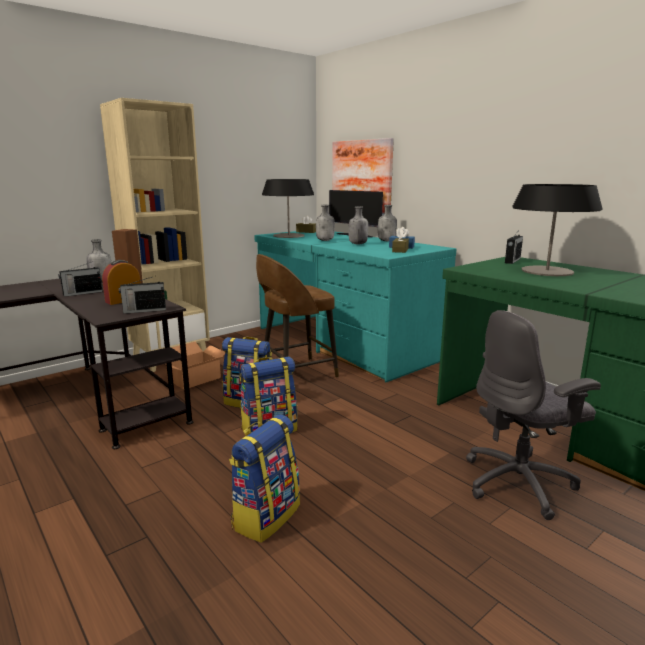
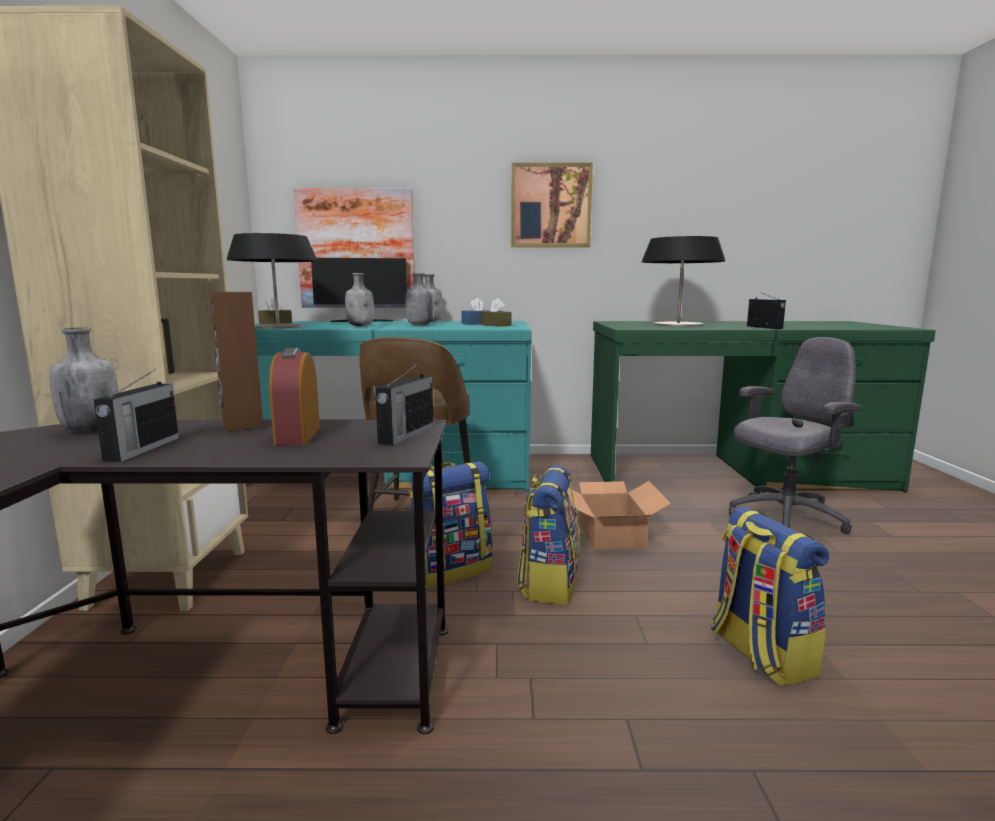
camera: 50 degrees left, 5 degrees down
cardboard box [166,342,225,389] -> cardboard box moved to [567,481,671,549]
grey office chair [466,310,601,520] -> grey office chair turned 135 degrees counterclockwise [729,337,862,534]
radio [505,229,523,264] -> radio moved to [747,291,786,329]
none -> picture [511,163,593,247]

